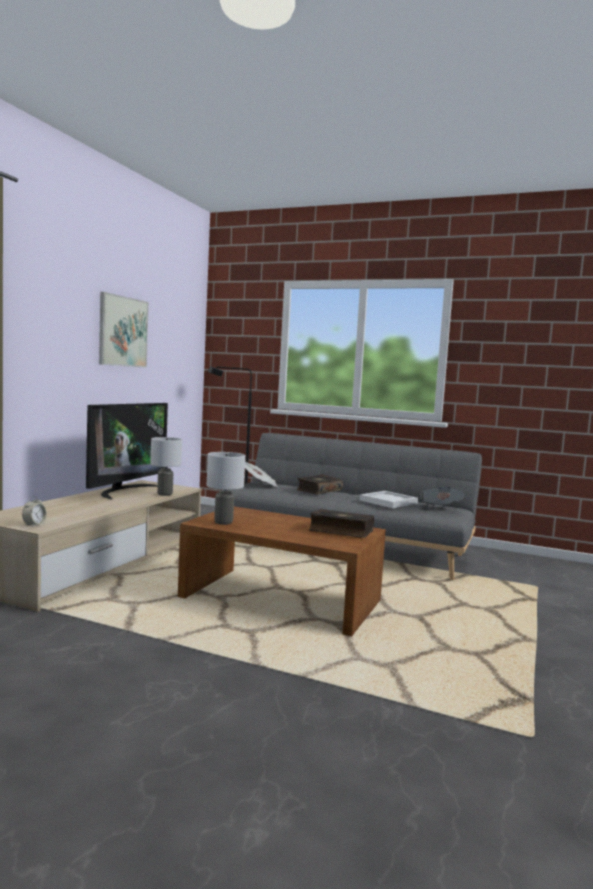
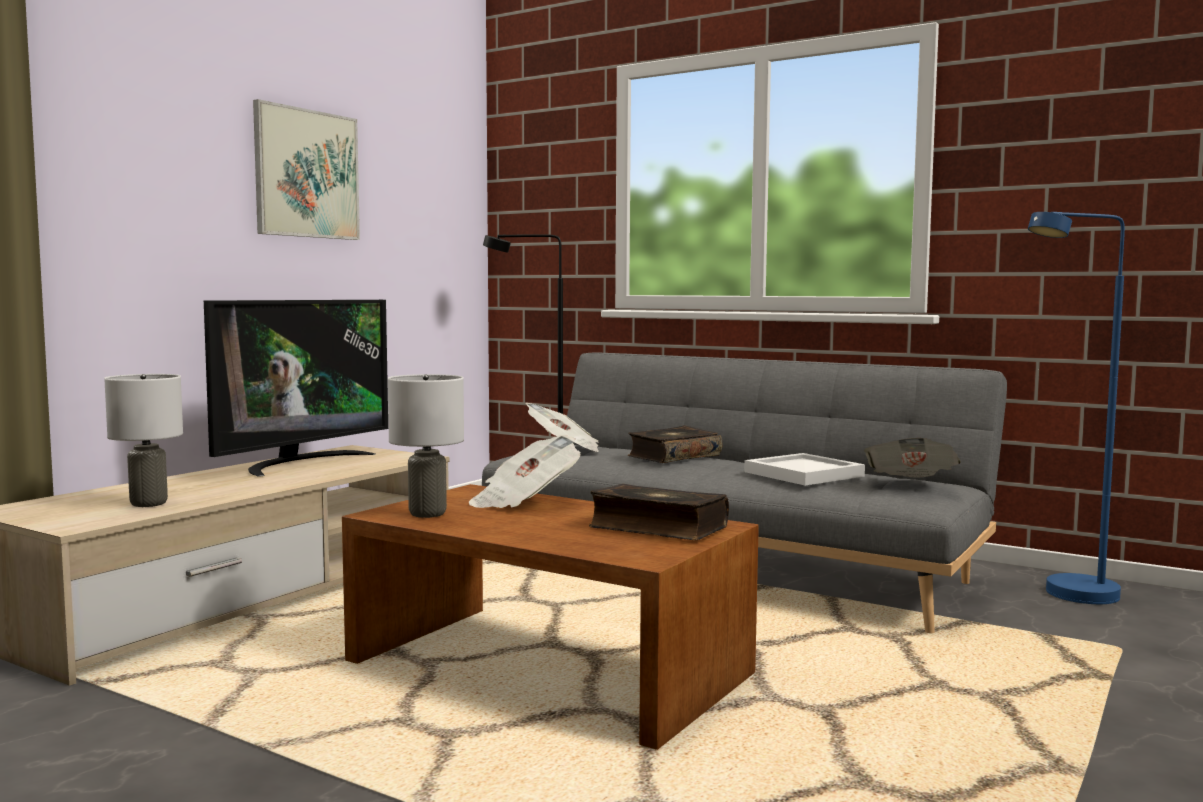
camera: 10 degrees right, 0 degrees up
alarm clock [22,496,47,526] -> none
white table lamp [151,437,182,496] -> white table lamp moved to [104,374,183,507]
none -> newspaper [469,435,581,508]
none -> blue floor lamp [1028,212,1125,604]

